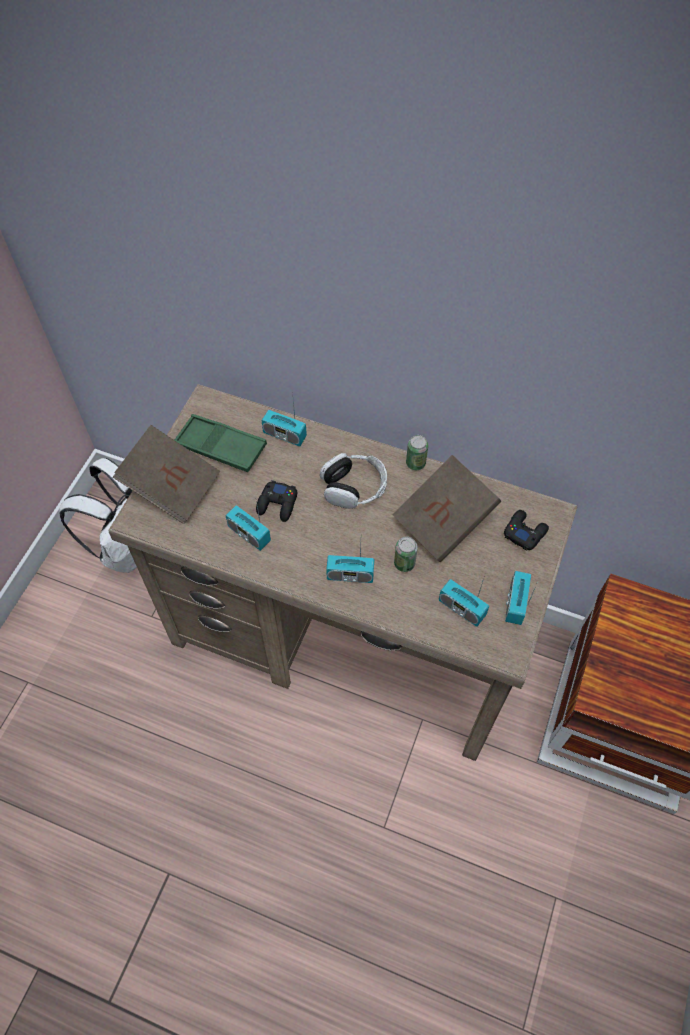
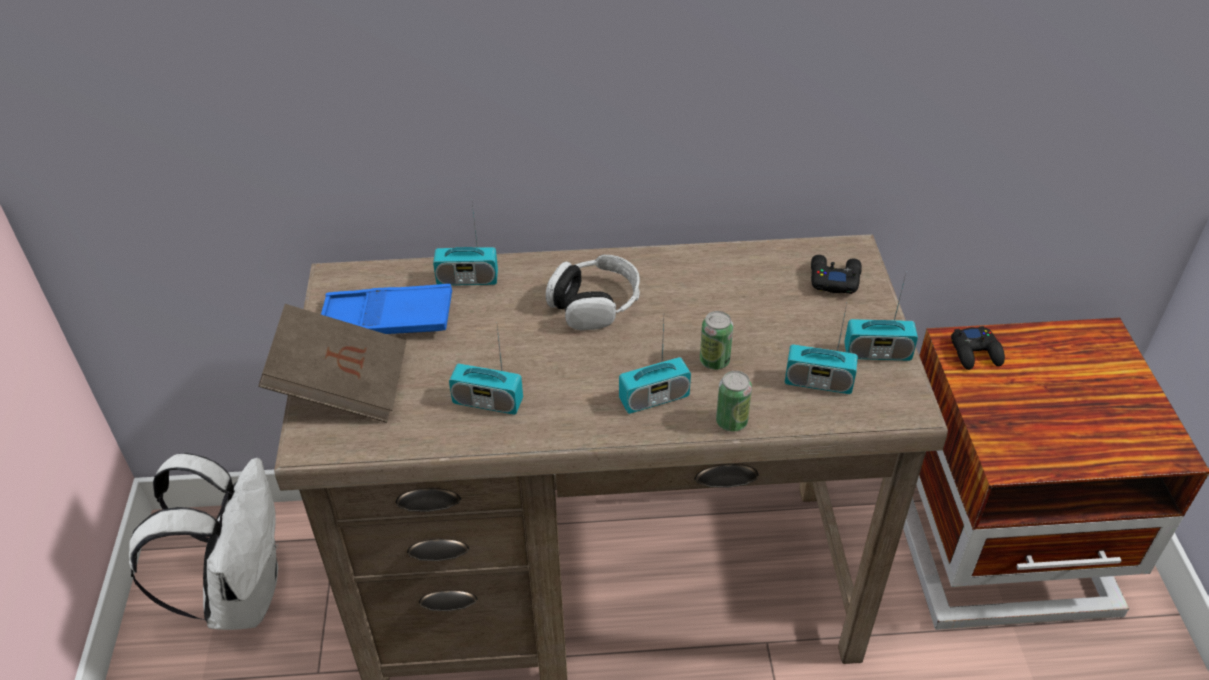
camera: 25 degrees left, 15 degrees down
green tray [174,414,267,472] -> blue tray [321,284,452,334]
black game controller [256,480,297,522] -> black game controller moved to [951,326,1005,370]
brown book [392,455,502,562] -> none
can [406,435,428,470] -> can moved to [716,371,752,432]
radio [505,571,538,625] -> radio turned 75 degrees counterclockwise [844,273,918,361]

